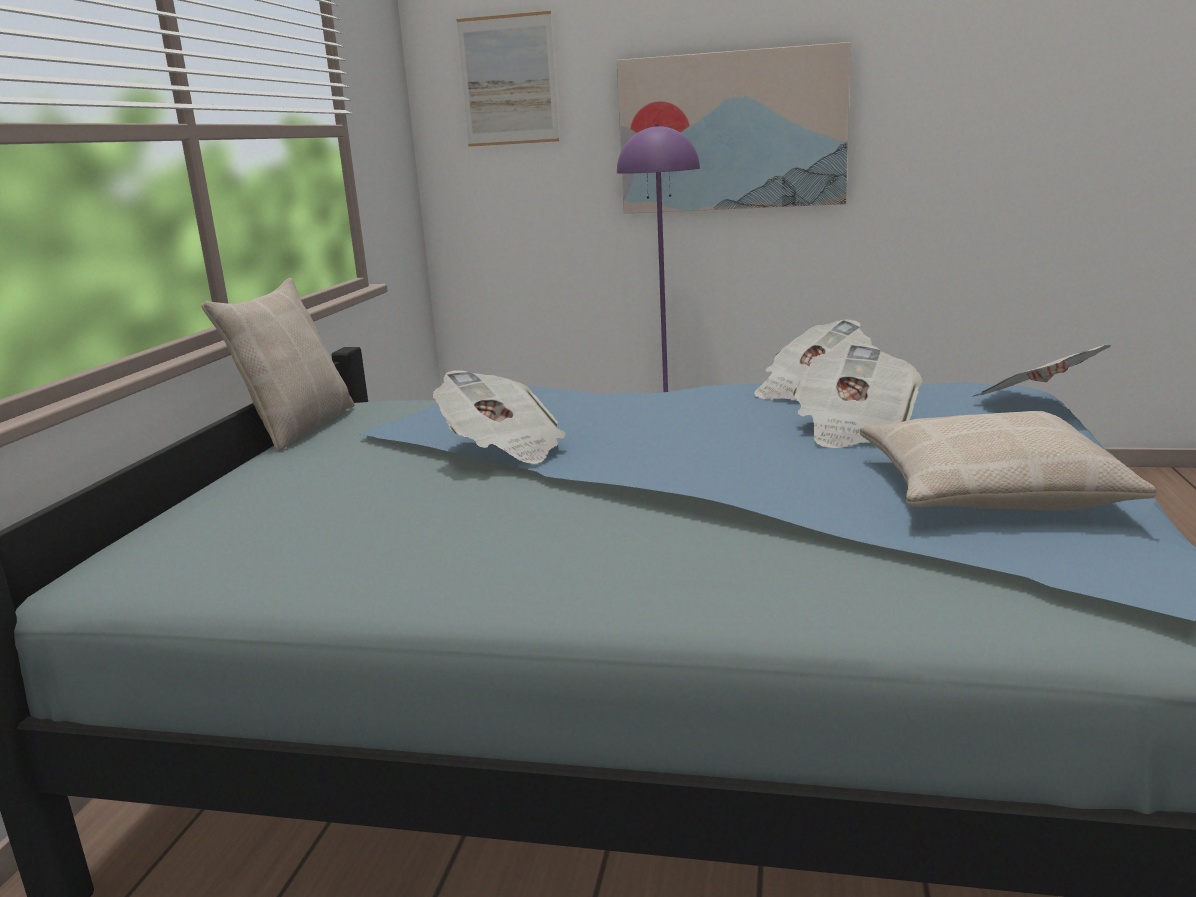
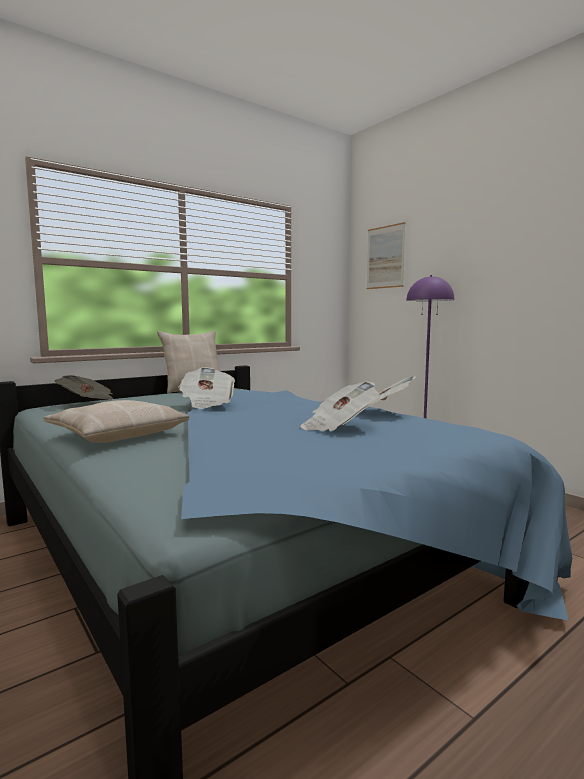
camera: 40 degrees right, 10 degrees down
picture [617,42,851,214] -> none
beige pillow [860,411,1156,510] -> beige pillow moved to [43,400,189,443]
newspaper [973,344,1110,396] -> newspaper moved to [54,375,113,399]

